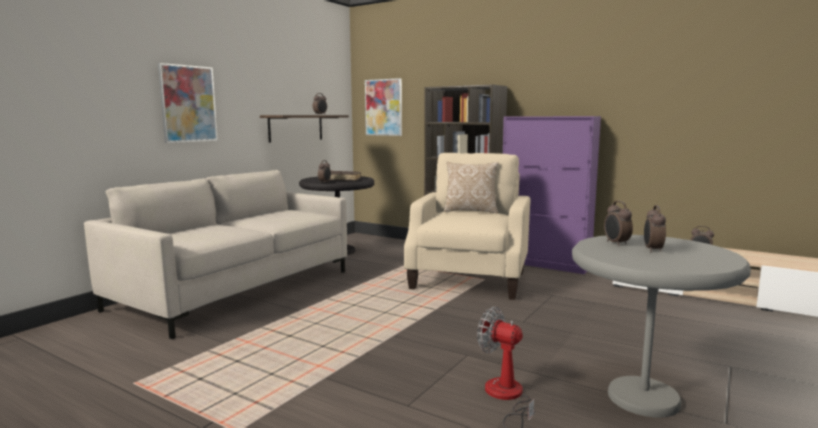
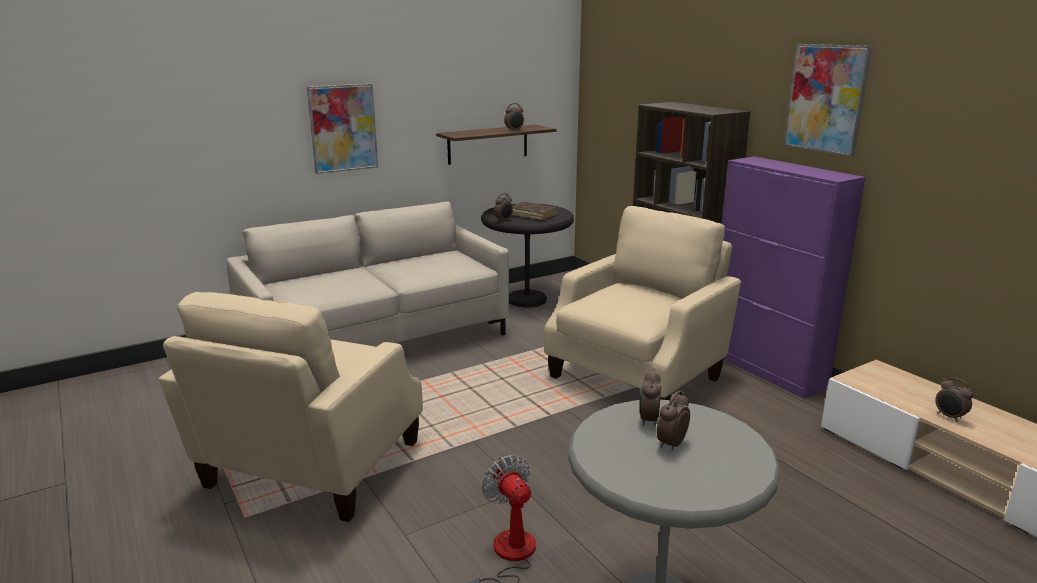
camera: 25 degrees right, 10 degrees up
picture [365,78,402,136] -> picture moved to [784,44,872,157]
pillow [444,162,499,214] -> none
none -> beige armchair [159,292,423,522]

